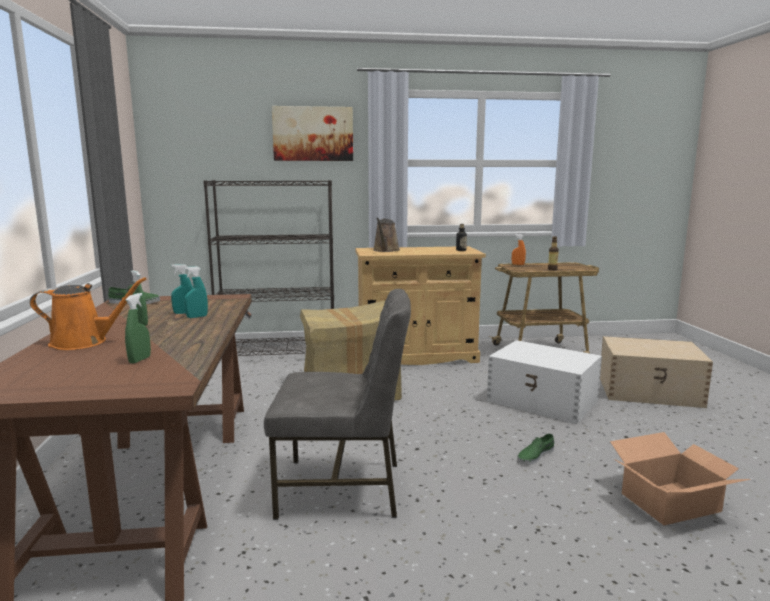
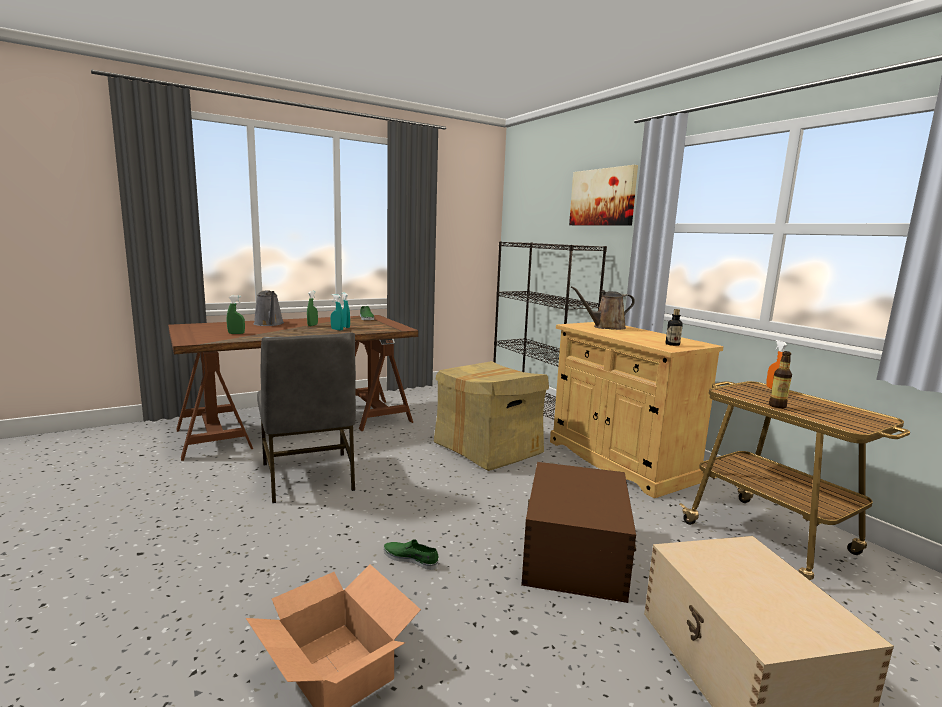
camera: 65 degrees right, 0 degrees up
orange watering can [30,277,146,350] -> grey watering can [253,290,284,326]
white storage box [487,340,602,424] -> brown storage box [521,462,636,603]

